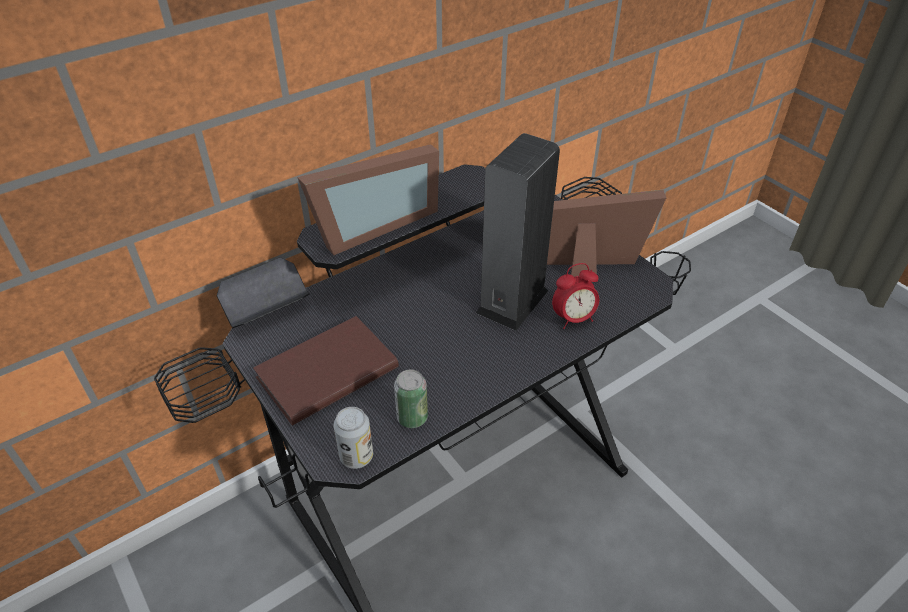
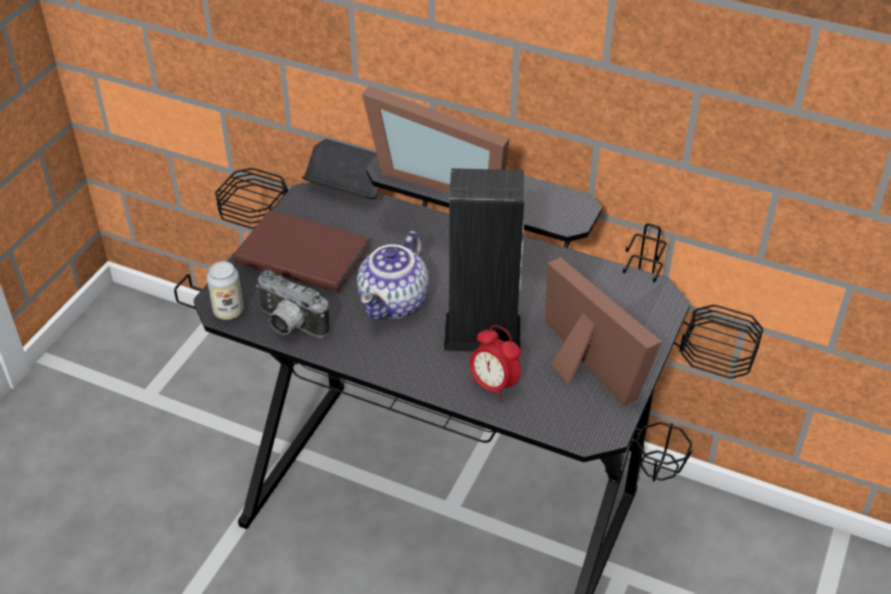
camera: 60 degrees right, 0 degrees up
can [394,370,428,428] -> camera [256,269,329,338]
none -> teapot [357,231,429,320]

